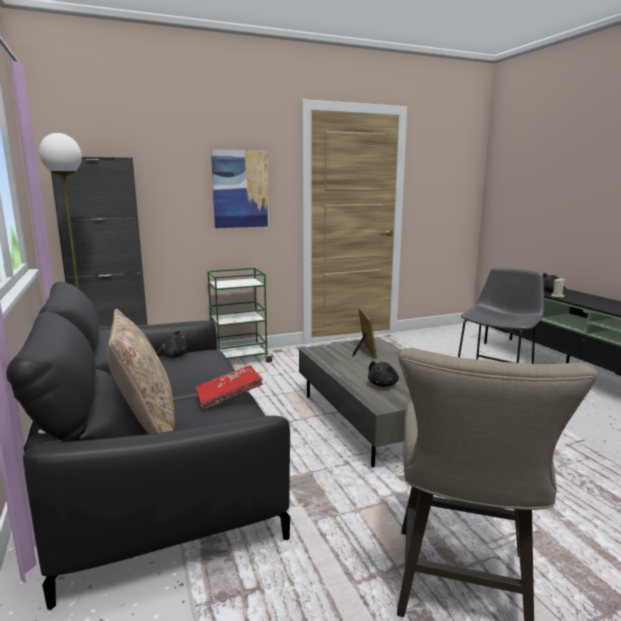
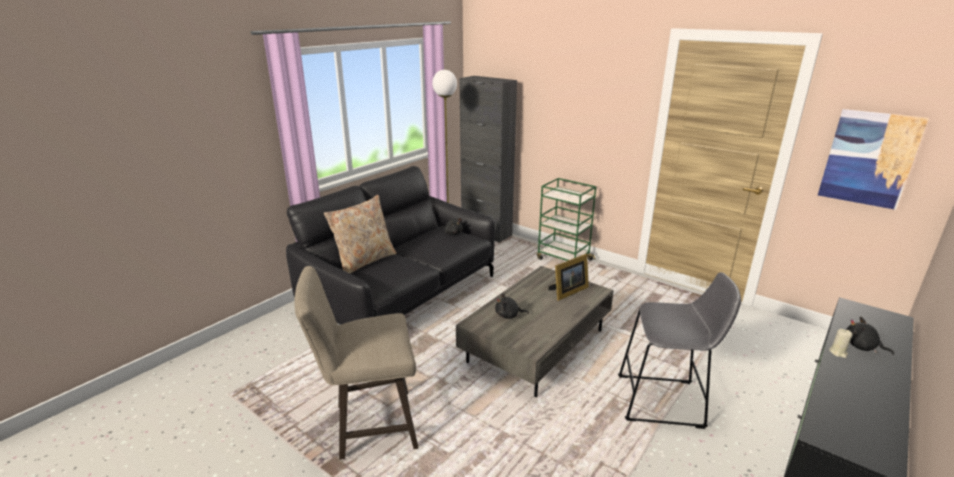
camera: 60 degrees right, 10 degrees up
red book [195,365,263,410] -> none
picture [211,149,269,228] -> picture moved to [818,109,929,210]

